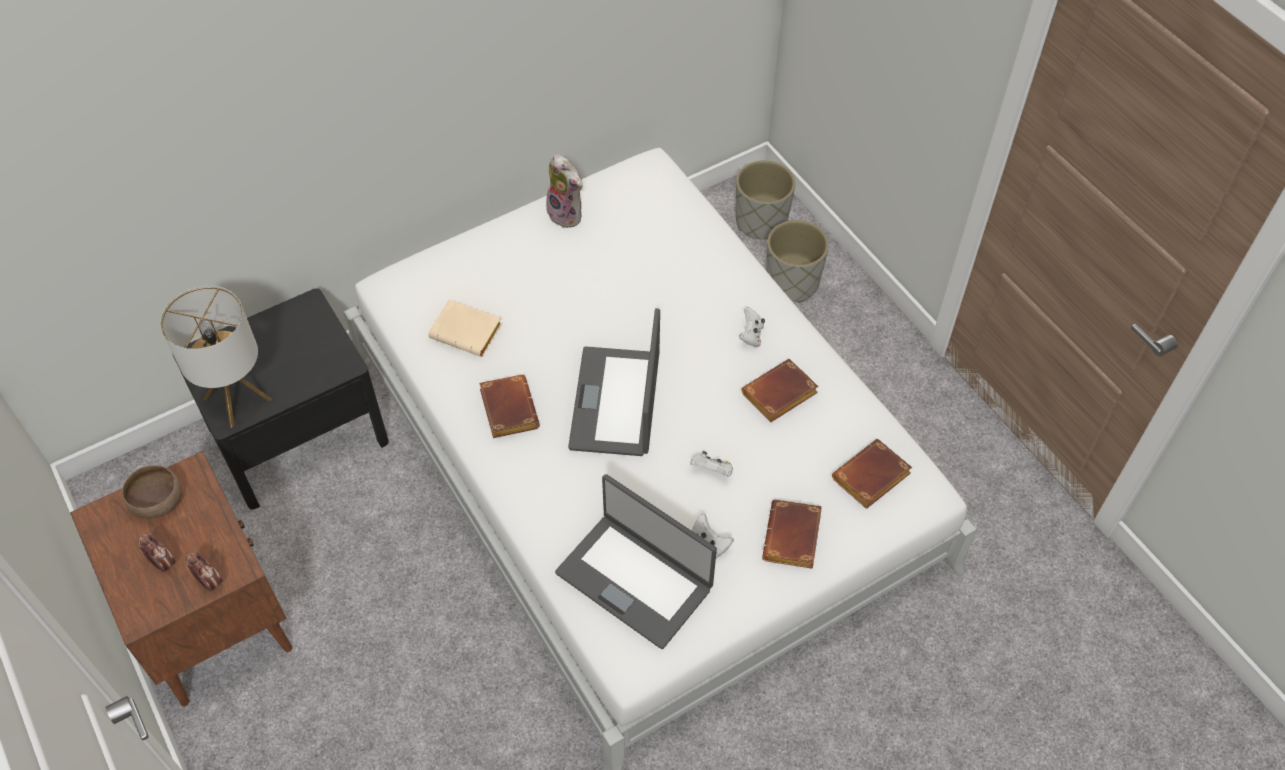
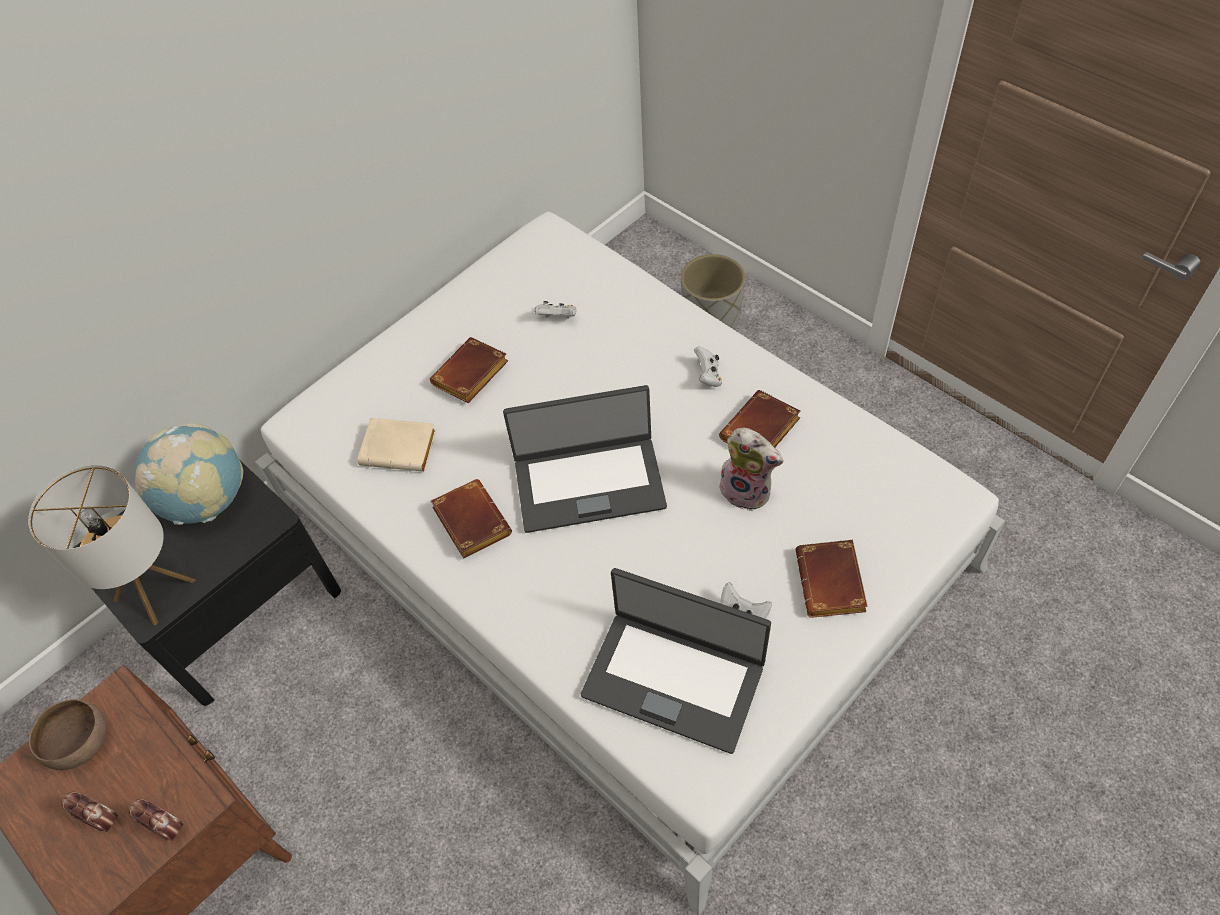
camera: 10 degrees left, 0 degrees up
plush toy [546,154,583,228] -> plush toy moved to [717,428,783,511]
laptop [568,308,660,456] -> laptop turned 90 degrees counterclockwise [503,385,667,533]
white game controller [690,451,733,477] -> white game controller moved to [534,301,577,318]
grey planter [736,160,795,240] -> none
brown book [832,439,912,509] -> brown book moved to [430,337,508,403]
none -> globe [134,423,243,525]

